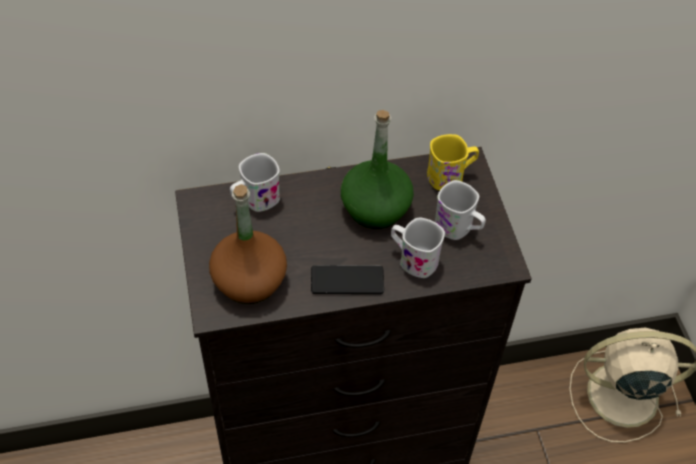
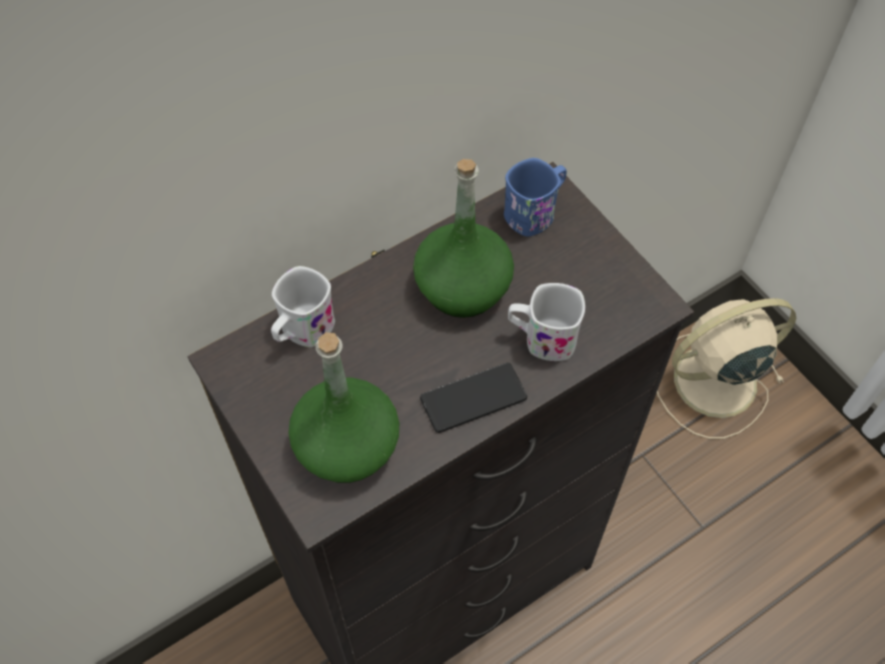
camera: 20 degrees left, 5 degrees up
brown bottle [209,184,287,304] -> green bottle [288,332,399,483]
yellow mug [427,134,479,190] -> blue mug [504,158,567,236]
white mug [435,180,486,240] -> none

